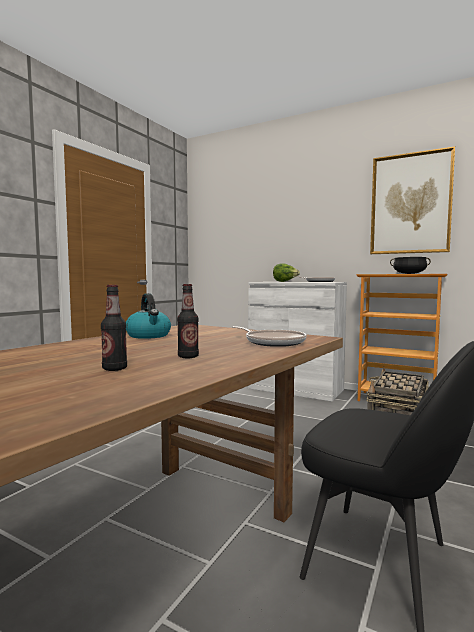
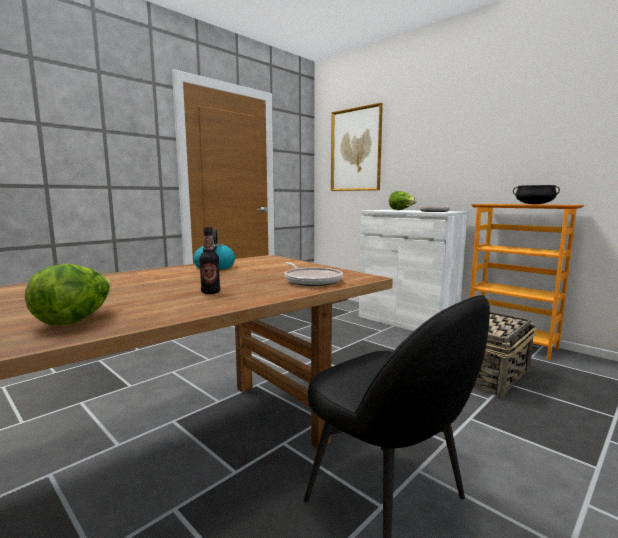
camera: 15 degrees right, 5 degrees up
bottle [101,285,127,371] -> none
picture [370,146,455,254] -> picture moved to [331,103,383,191]
none -> lettuce [25,264,111,326]

